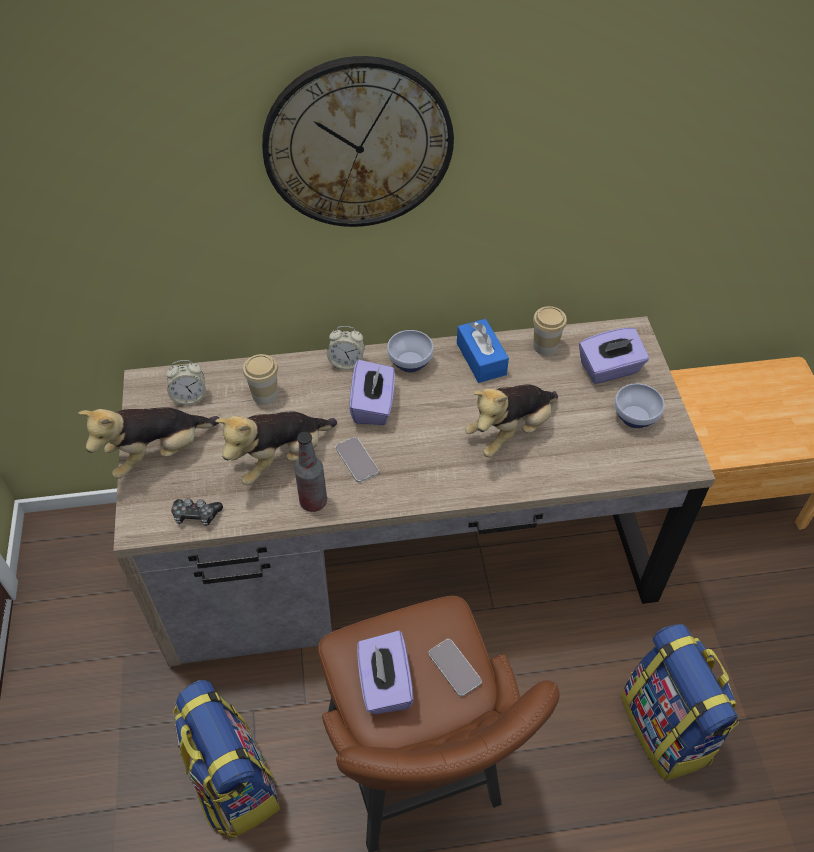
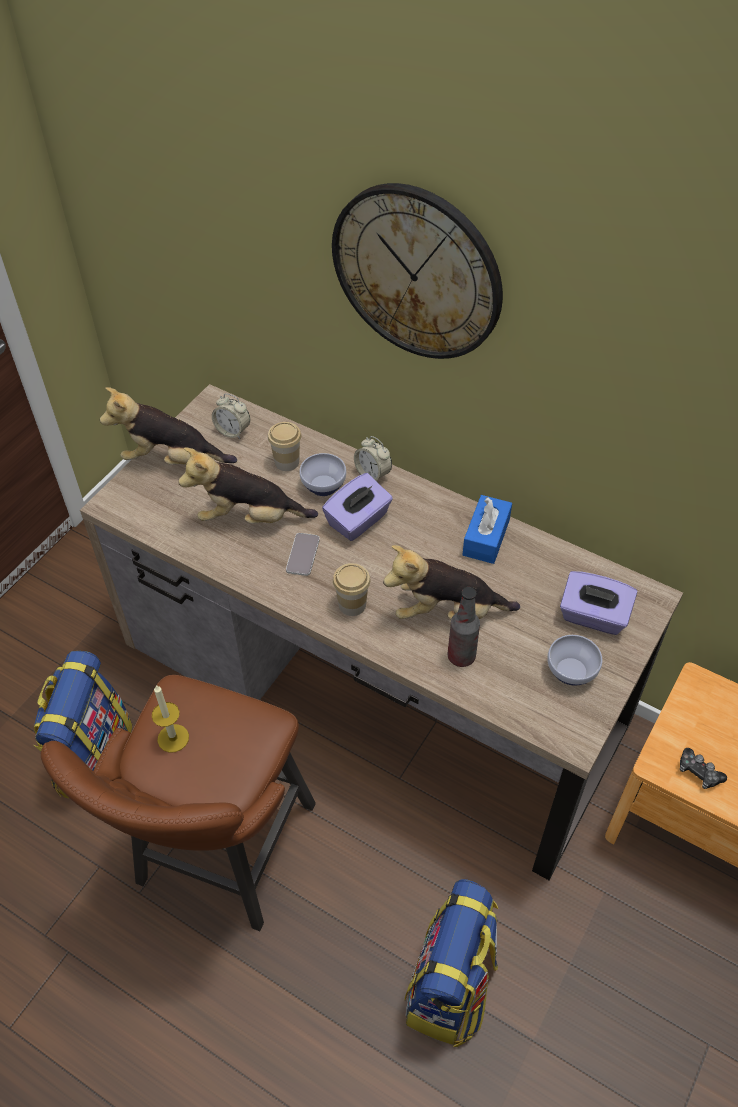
camera: 40 degrees right, 0 degrees up
game controller [171,498,223,526] -> game controller moved to [680,748,727,789]
bottle [295,432,327,512] -> bottle moved to [448,587,480,667]
purple tissue box [357,631,414,714] -> candle [152,685,189,753]
bowl [387,330,434,372] -> bowl moved to [299,453,347,496]
phone [429,639,482,696] -> none
cup [533,306,567,356] -> cup moved to [333,563,371,616]

